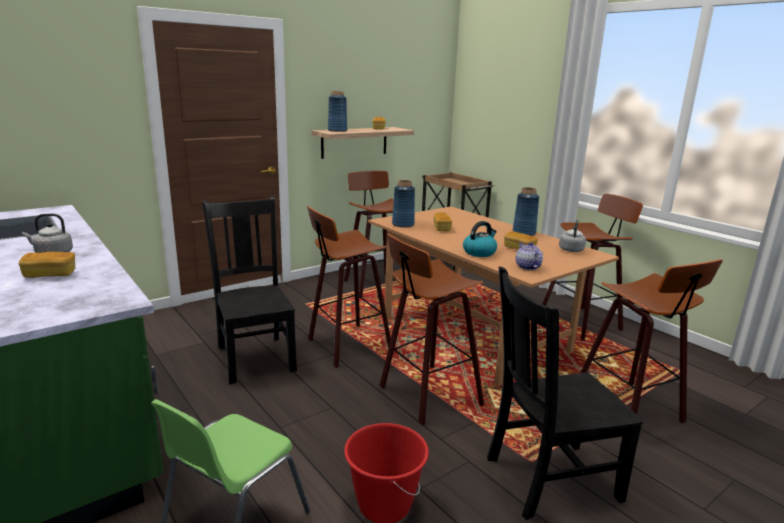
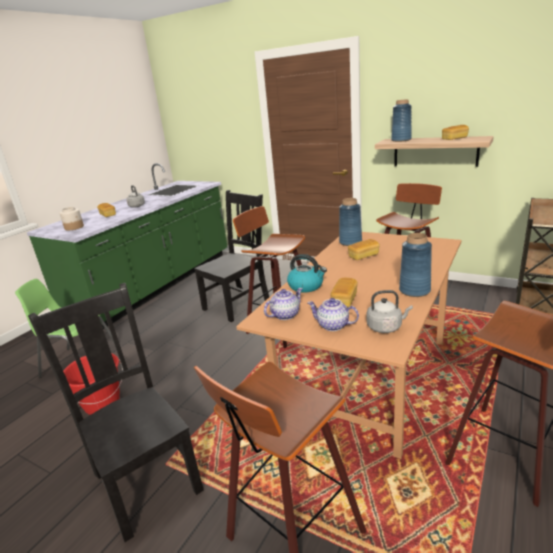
camera: 70 degrees right, 5 degrees up
stool [379,234,484,425] -> none
none -> jar [59,207,84,230]
none -> teapot [307,298,359,331]

